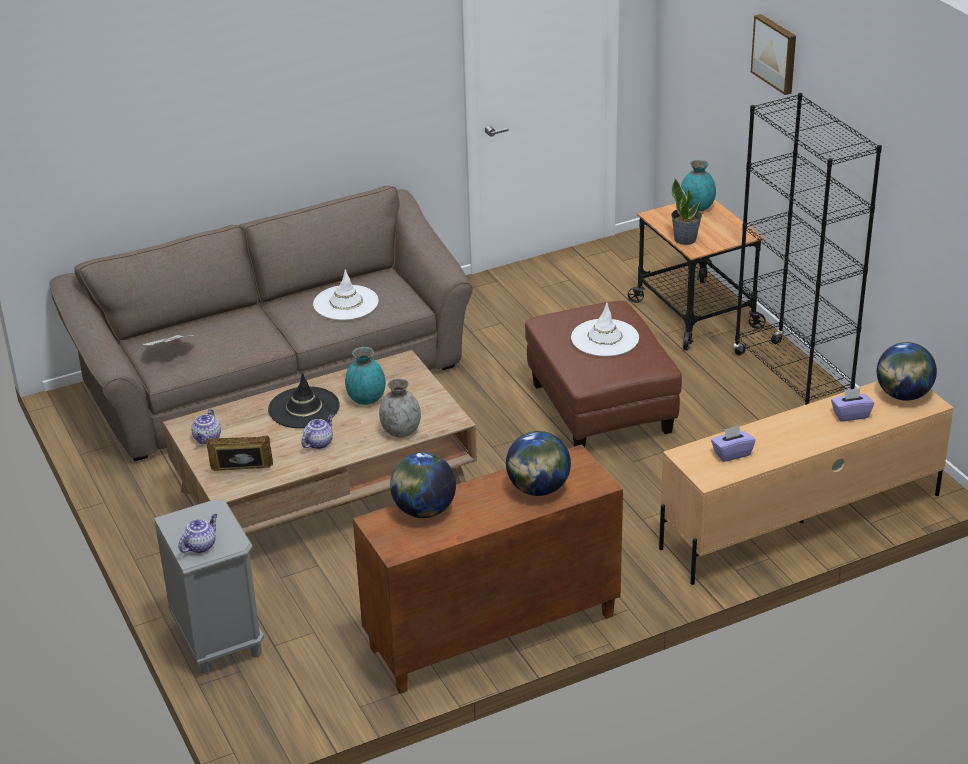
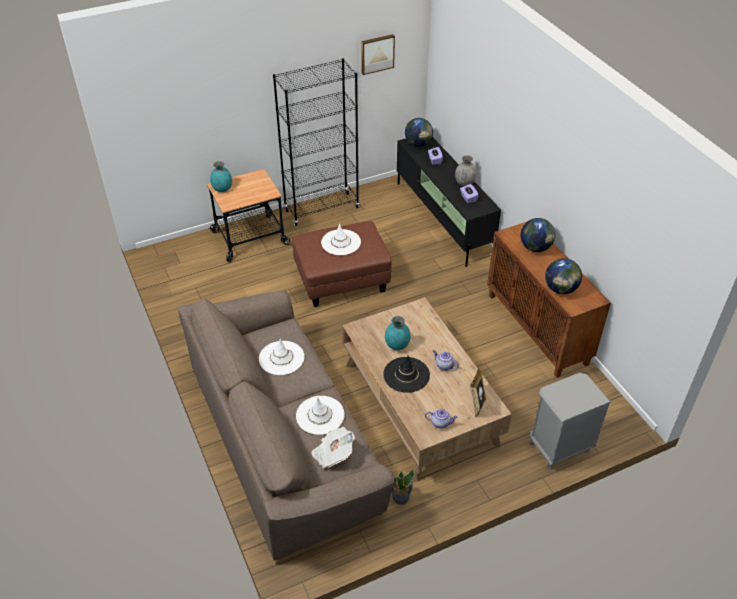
camera: 90 degrees left, 10 degrees up
teapot [178,514,217,553] -> none
grey vase [379,378,421,437] -> grey vase moved to [455,155,477,186]
beige tv stand [659,381,954,585] -> black tv stand [397,137,501,267]
potted plant [671,179,702,245] -> potted plant moved to [391,470,414,505]
picture [751,14,796,95] -> picture moved to [361,34,395,75]
none -> white hat [296,396,345,435]

